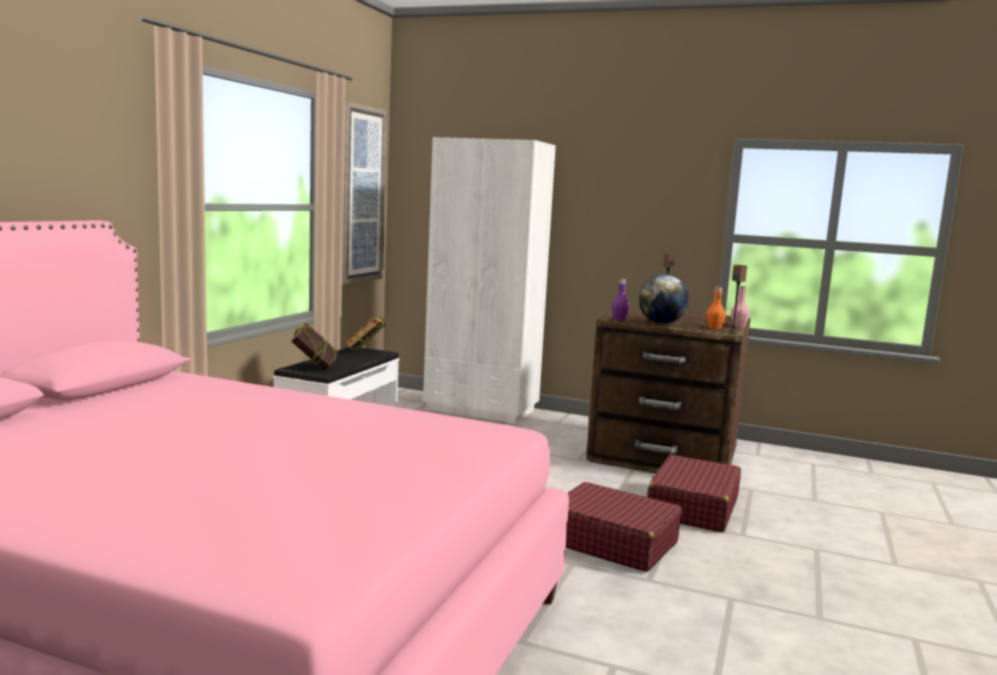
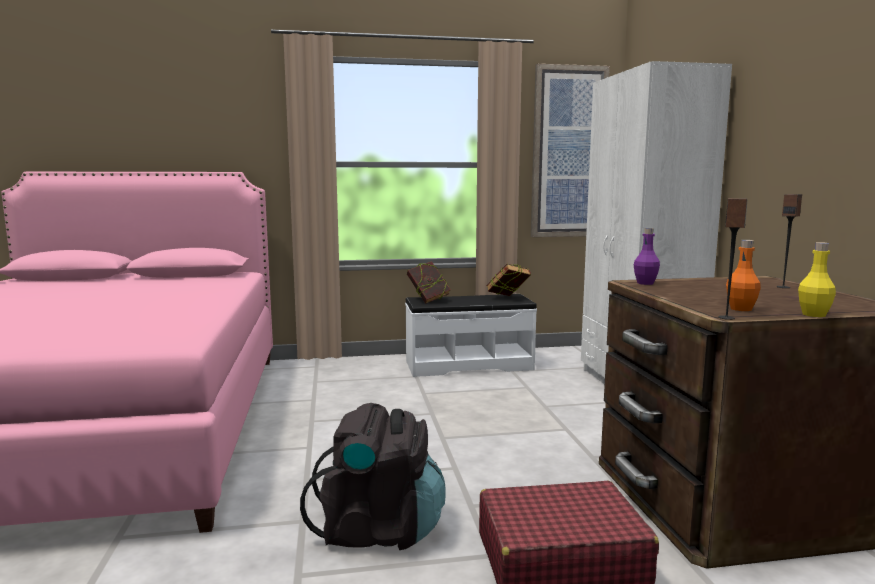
camera: 60 degrees right, 0 degrees up
red suitcase [566,482,682,572] -> black backpack [300,403,446,550]
globe [639,275,689,324] -> none
pink bottle [731,286,750,327] -> yellow bottle [798,242,836,317]

